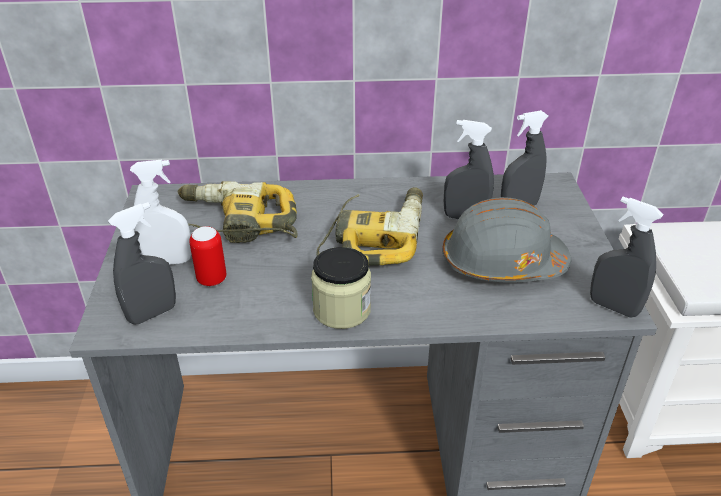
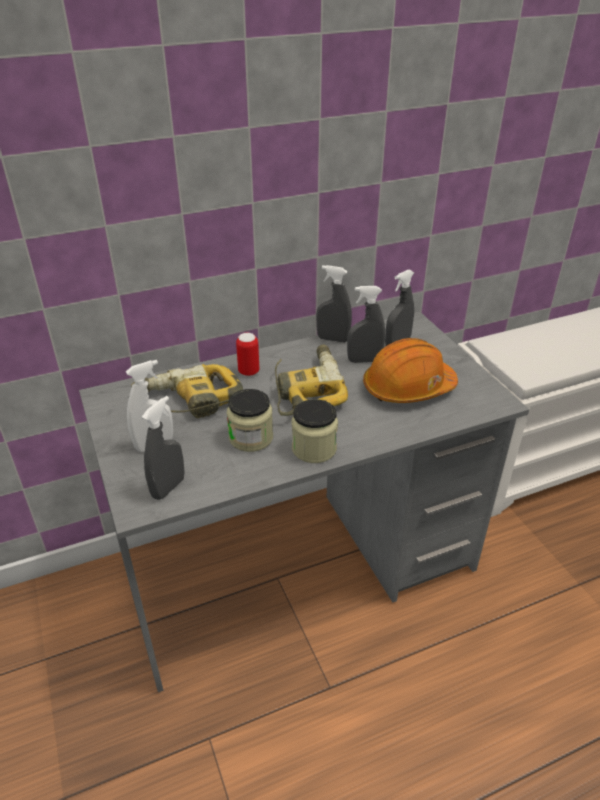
camera: 20 degrees left, 0 degrees up
can [189,226,227,286] -> can moved to [236,333,259,376]
grey hard hat [442,197,571,283] -> orange hard hat [363,338,458,403]
grey spray bottle [590,197,664,318] -> grey spray bottle moved to [316,265,352,343]
none -> jar [227,389,273,452]

